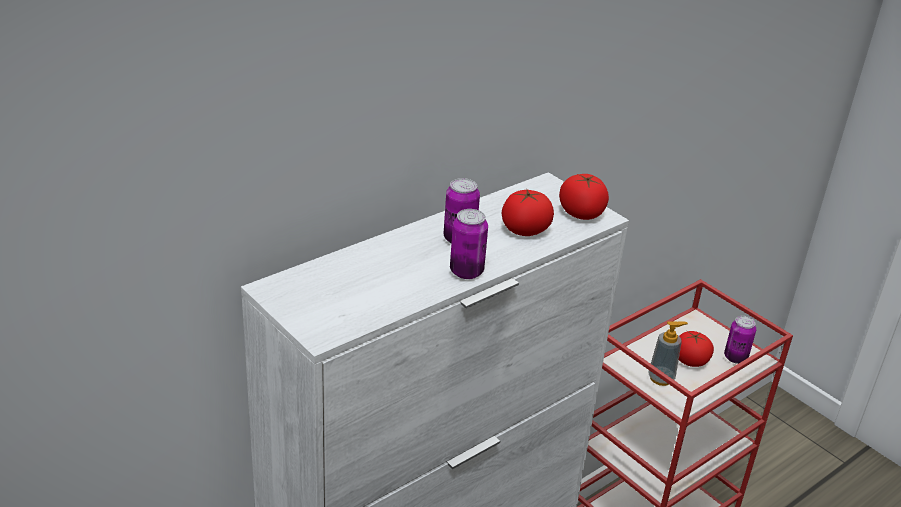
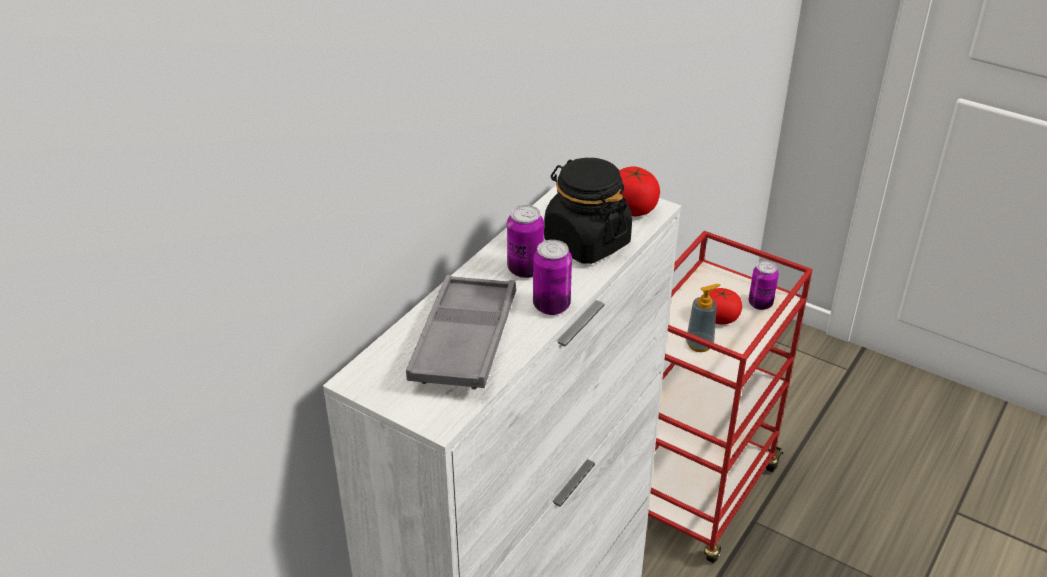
camera: 15 degrees left, 5 degrees up
tomato [501,190,554,236] -> black jar [544,158,632,264]
none -> grey tray [406,275,516,389]

